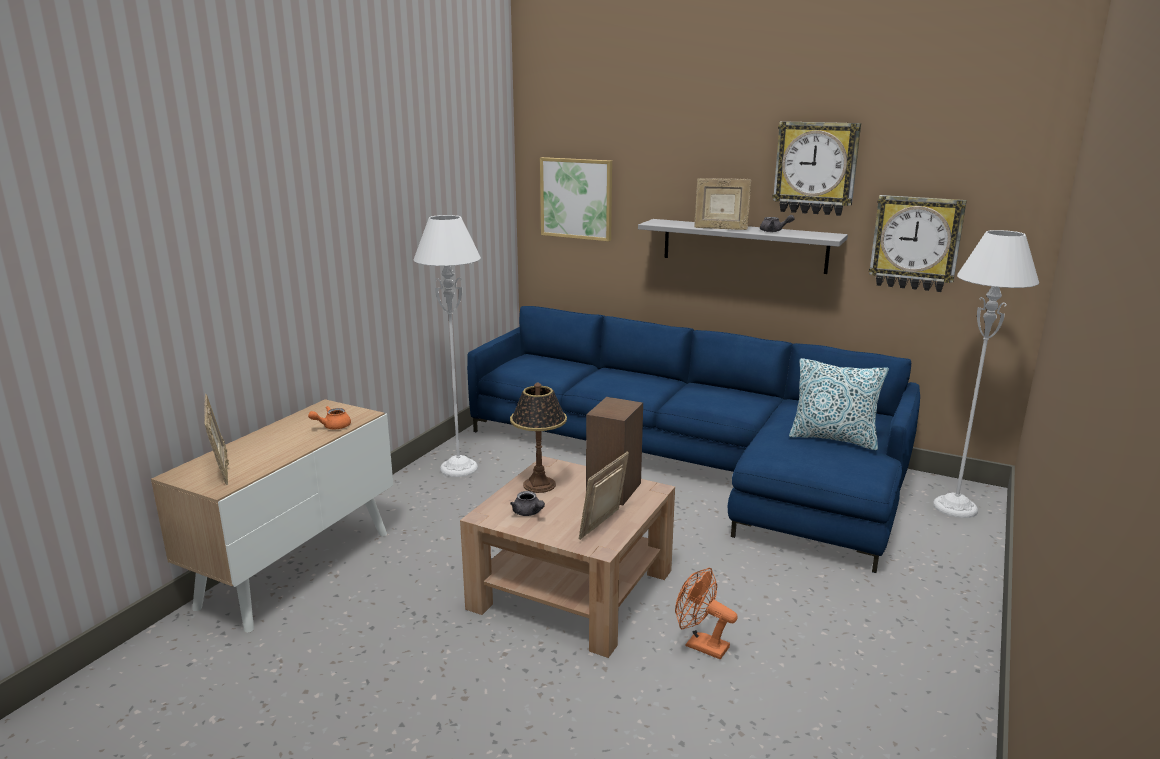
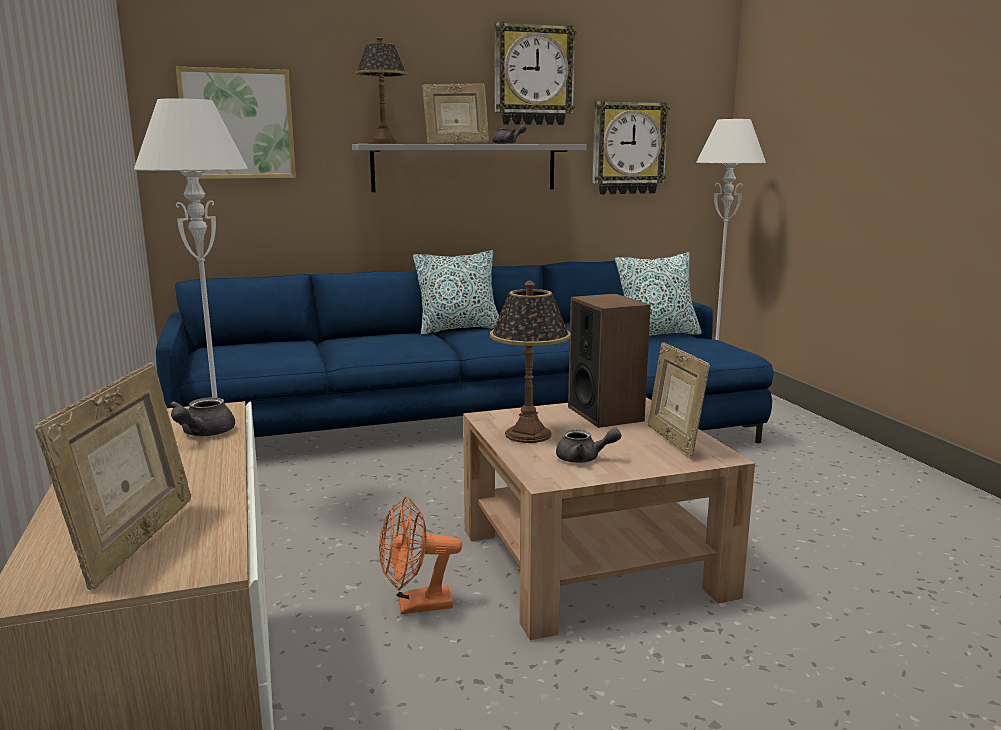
camera: 45 degrees left, 5 degrees down
picture frame [204,394,229,485] -> picture frame turned 75 degrees clockwise [35,362,191,590]
orange teapot [308,406,351,429] -> grey teapot [170,397,235,436]
orange fan [675,567,738,659] -> orange fan moved to [379,496,462,614]
none -> table lamp [355,36,407,144]
none -> pillow [413,250,499,335]

